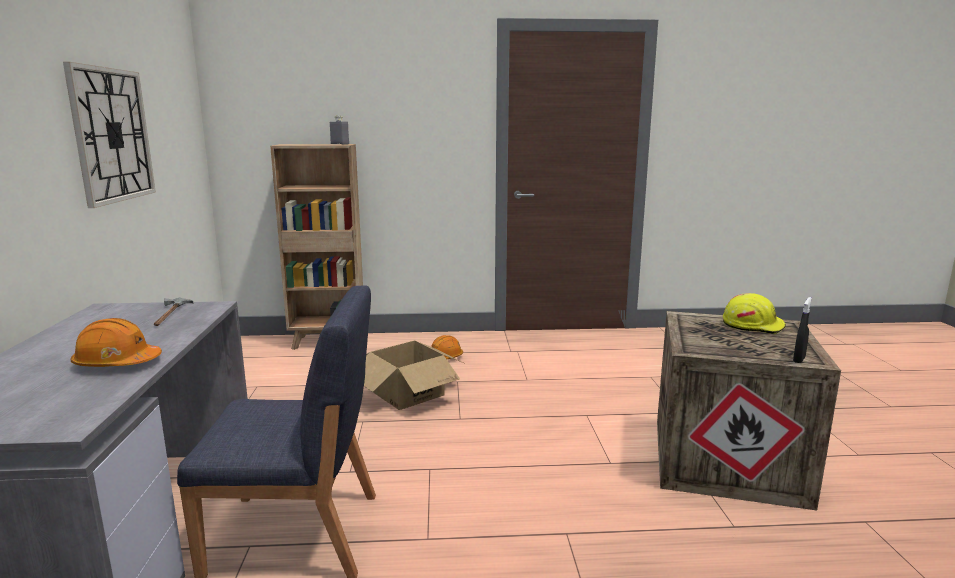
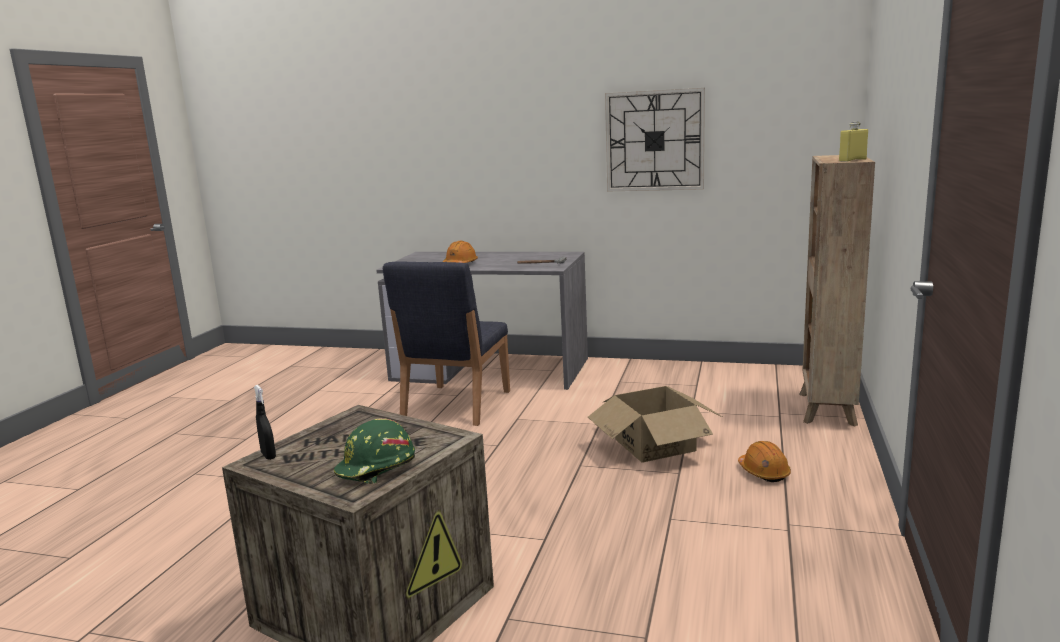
camera: 110 degrees right, 0 degrees up
grey bottle [330,115,349,145] -> yellow bottle [839,121,868,162]
yellow hard hat [723,293,786,334] -> green hard hat [334,418,415,484]

